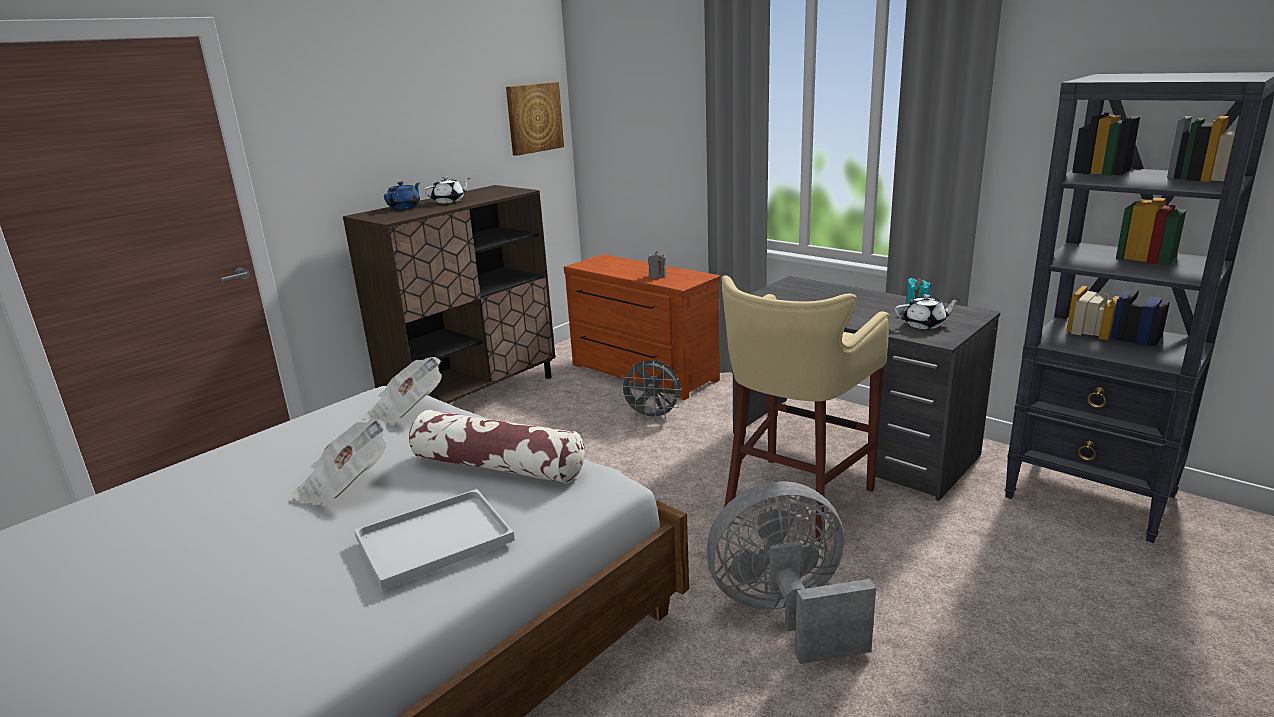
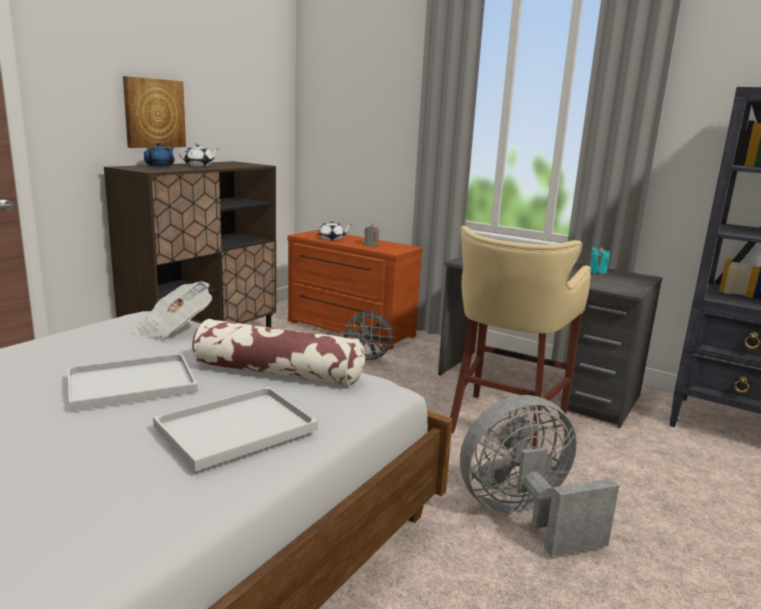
camera: 10 degrees left, 5 degrees down
newspaper [292,419,386,507] -> white tray [67,353,198,411]
picture [506,82,564,156] -> picture moved to [123,76,186,148]
white teapot [895,294,960,329] -> white teapot moved to [313,220,352,240]

